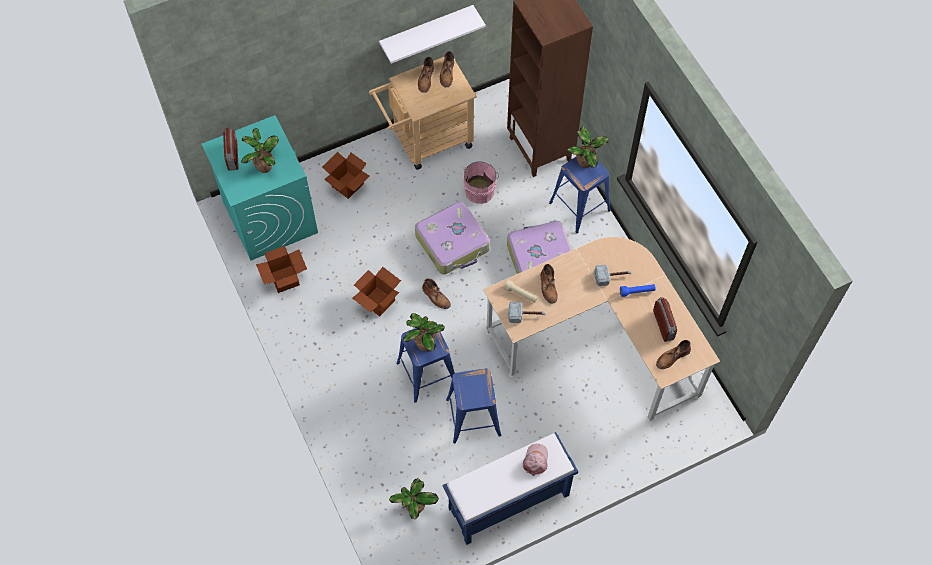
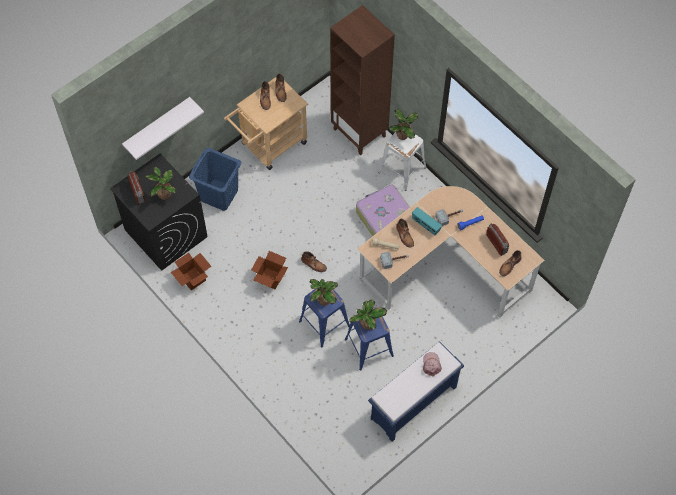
camera: 15 degrees left, 0 degrees up
turquoise washing machine [202,115,318,261] -> black washing machine [110,154,208,271]
cardboard box [322,152,370,199] -> blue laundry basket [189,148,241,211]
white shelf [379,5,486,64] -> white shelf moved to [122,97,204,160]
potted plant [389,478,439,519] -> potted plant moved to [349,300,387,330]
suitcase [415,201,490,275] -> none
pink bucket [463,161,499,204] -> none
blue stool [549,156,611,233] -> white stool [378,132,426,191]
none -> radio [412,207,442,235]

